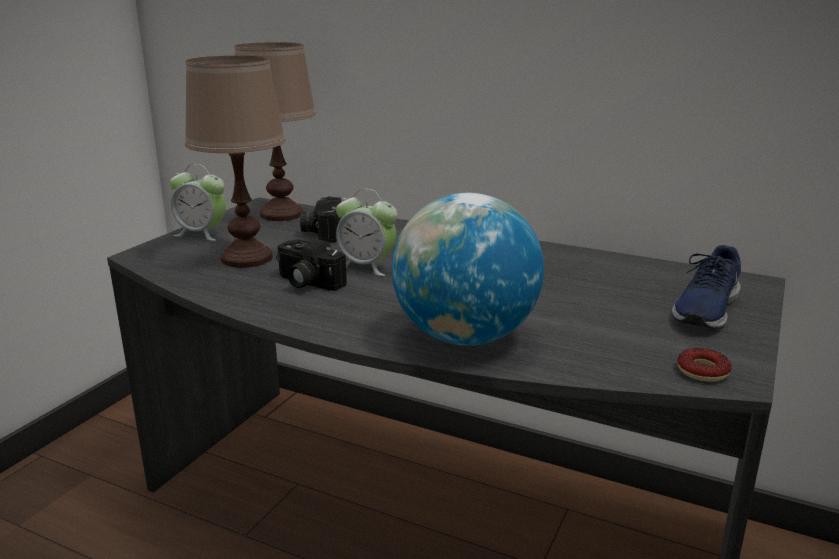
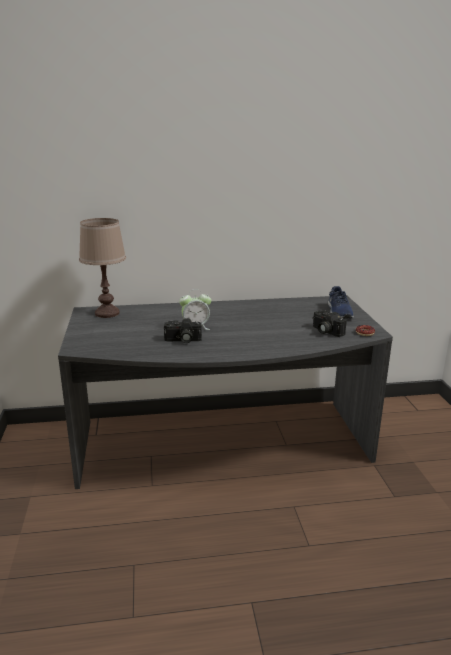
camera: 35 degrees left, 0 degrees up
alarm clock [170,164,226,241] -> none
brown table lamp [185,55,286,268] -> none
camera [300,196,341,242] -> camera moved to [312,310,347,337]
globe [392,193,544,346] -> none

